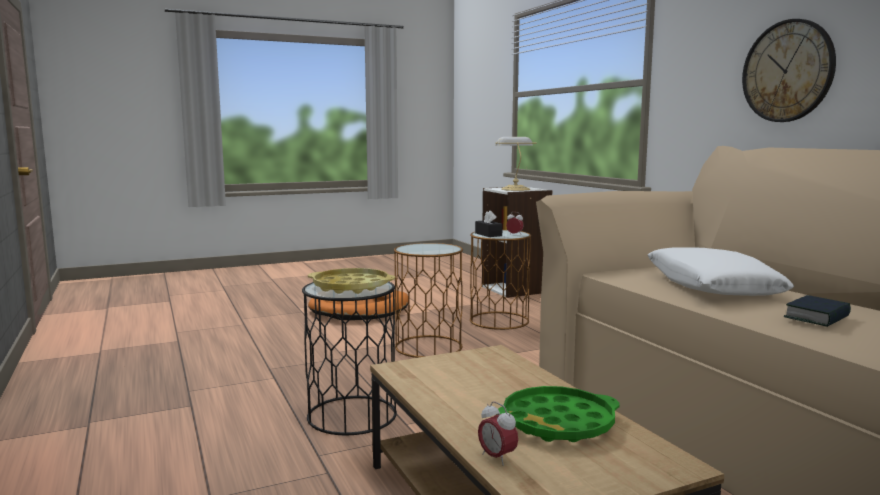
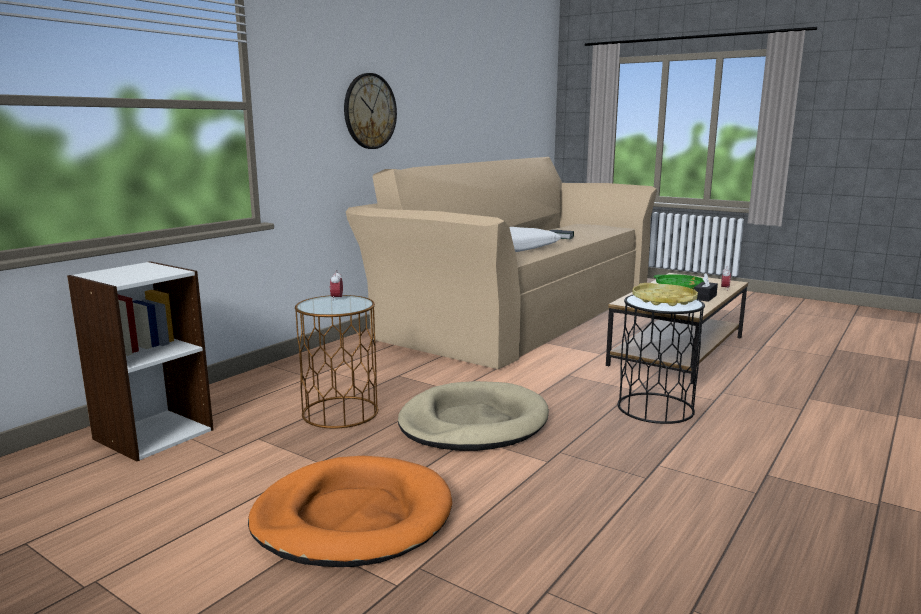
camera: 120 degrees left, 5 degrees up
brown side table [394,243,463,358] -> beige dog bed [398,381,549,451]
black tissue box [475,210,503,237] -> black tissue box moved to [694,273,718,302]
table lamp [495,137,536,191] -> none

